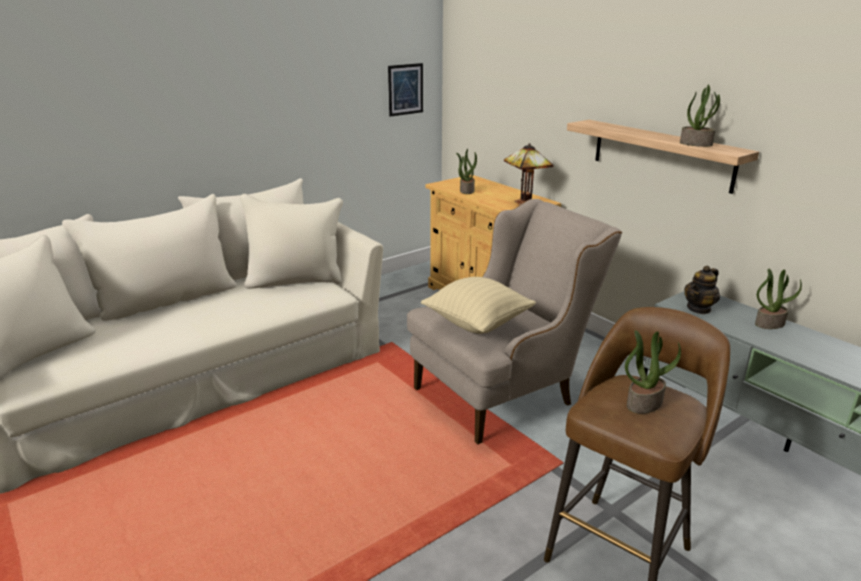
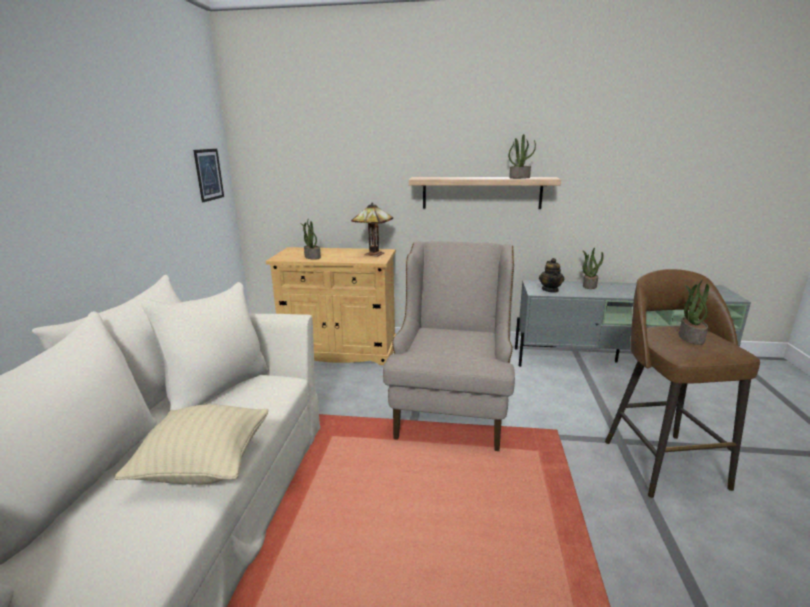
camera: 45 degrees left, 5 degrees down
beige pillow [421,277,536,334] -> beige pillow moved to [115,404,269,485]

